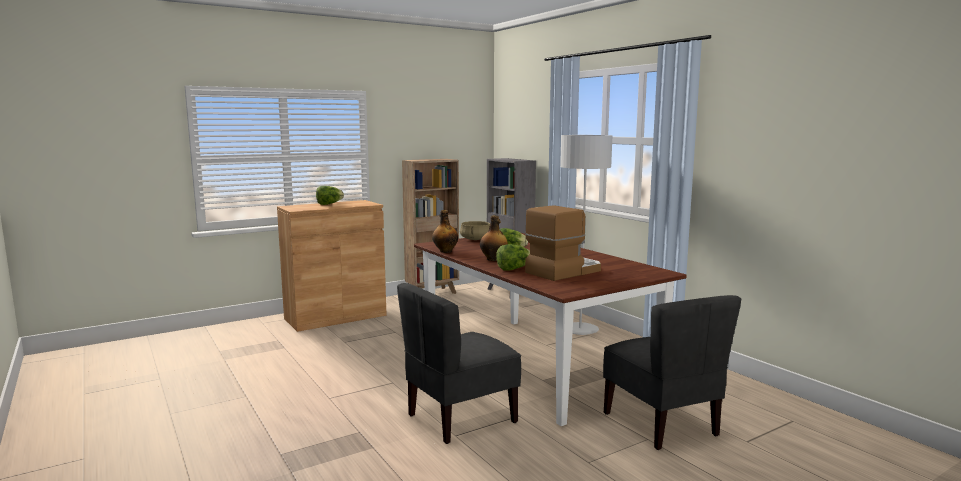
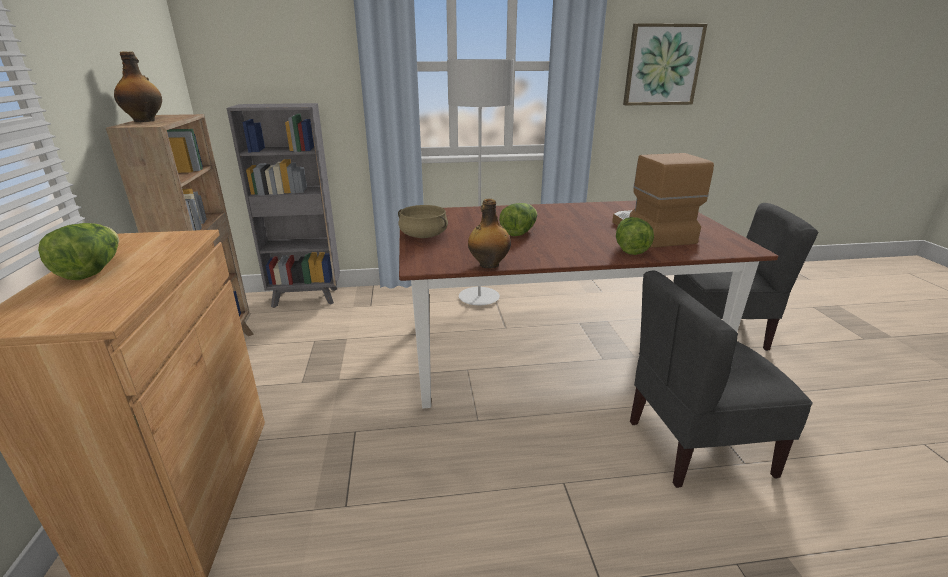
camera: 65 degrees left, 15 degrees up
grey chair [397,283,521,444] -> grey chair turned 90 degrees clockwise [630,271,813,488]
bottle [480,215,508,261] -> bottle moved to [114,51,162,122]
none -> picture [623,23,707,105]

